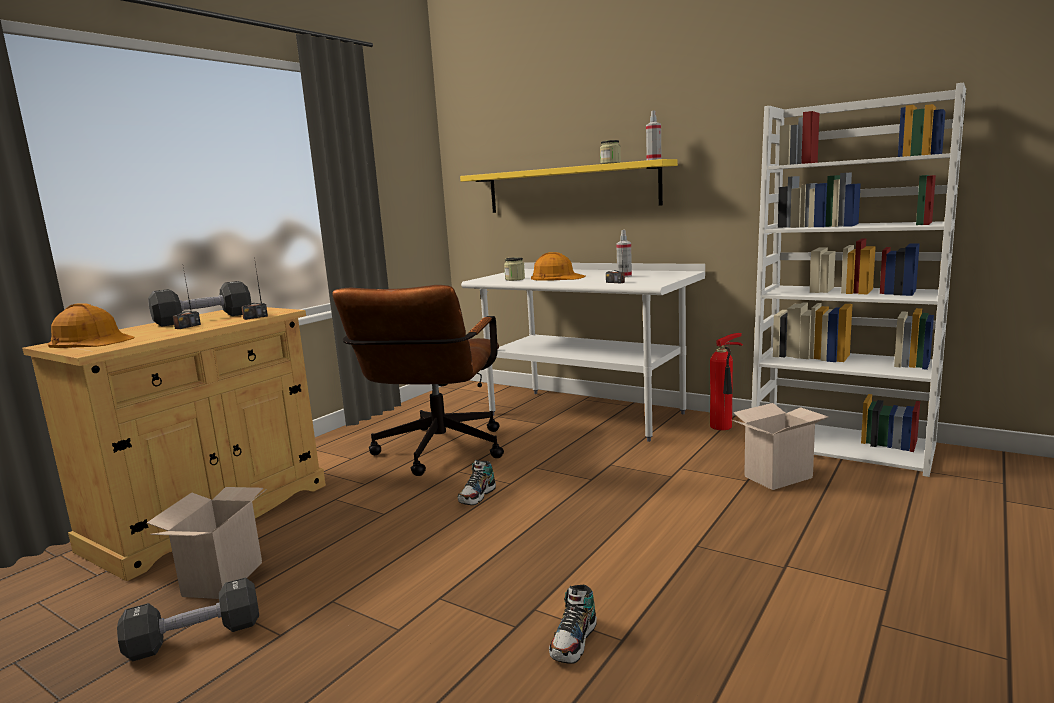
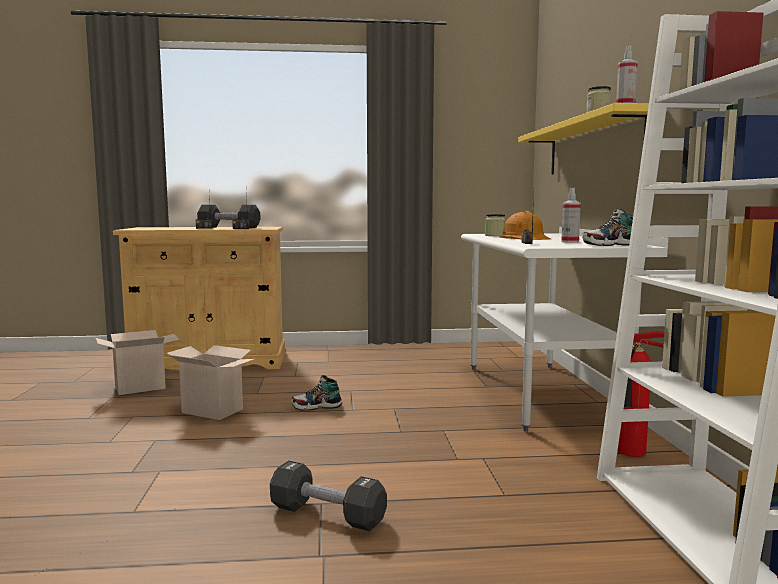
camera: 50 degrees right, 5 degrees down
orange hard hat [48,303,135,348] -> none
black dumbbell [117,577,259,661] -> black dumbbell moved to [270,460,387,531]
brown office chair [332,285,504,476] -> none
shoe [549,585,597,664] -> shoe moved to [582,208,633,246]
cardboard box [732,403,828,490] -> cardboard box moved to [167,345,255,420]

